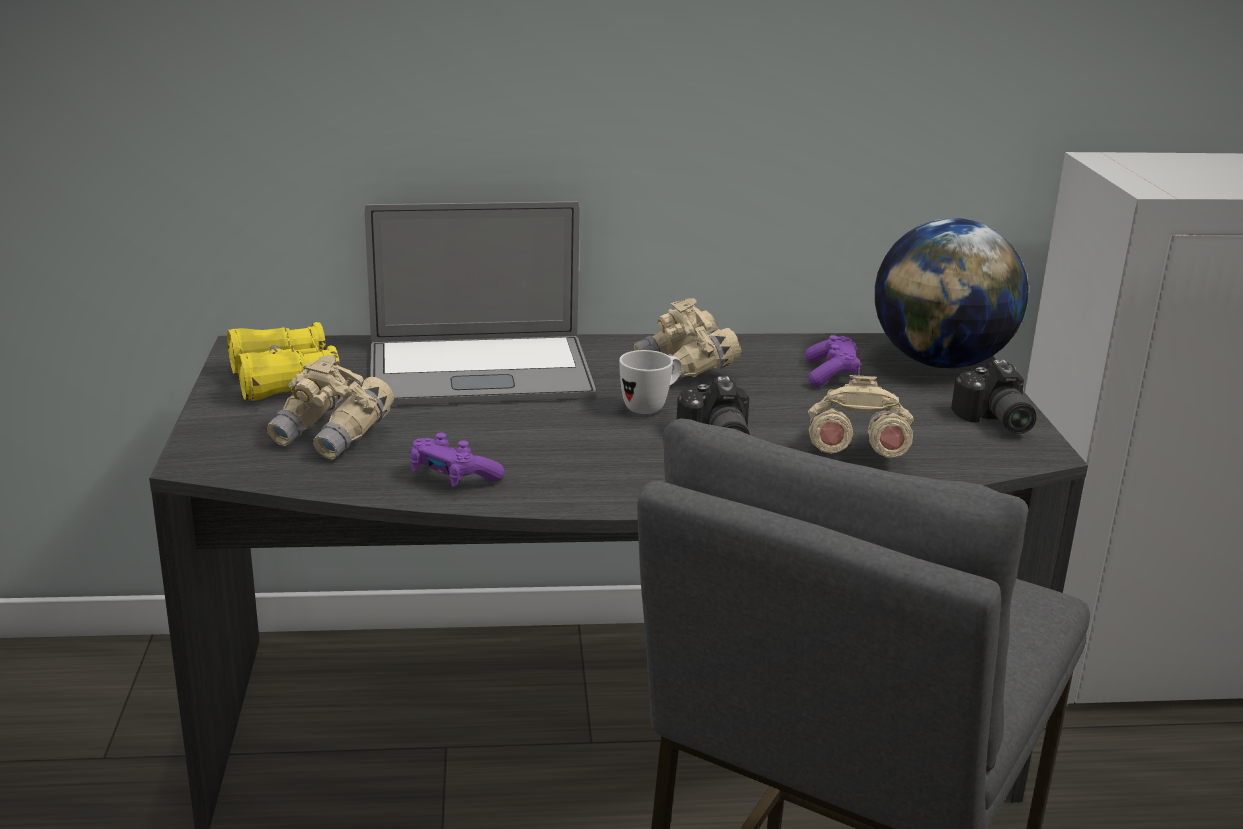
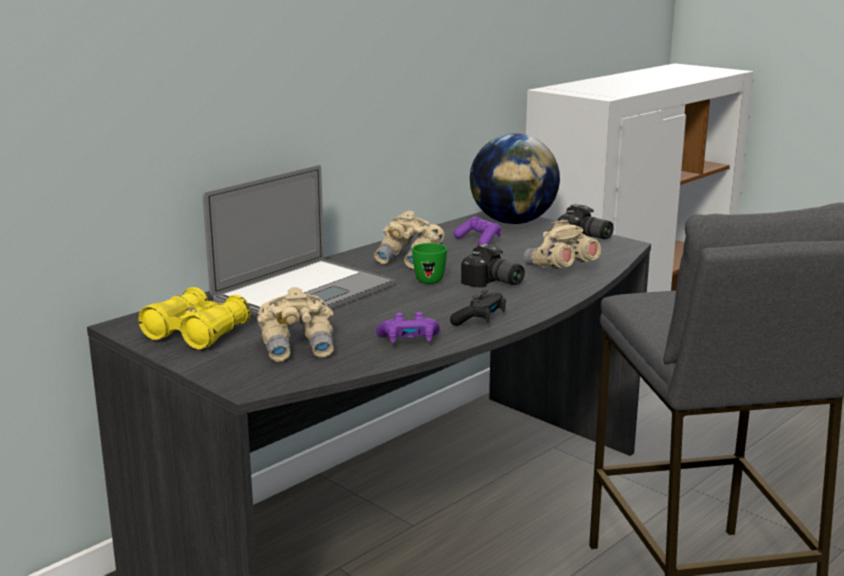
camera: 40 degrees left, 5 degrees down
white mug [619,350,682,414] -> green mug [412,243,447,284]
none -> black game controller [450,290,506,326]

